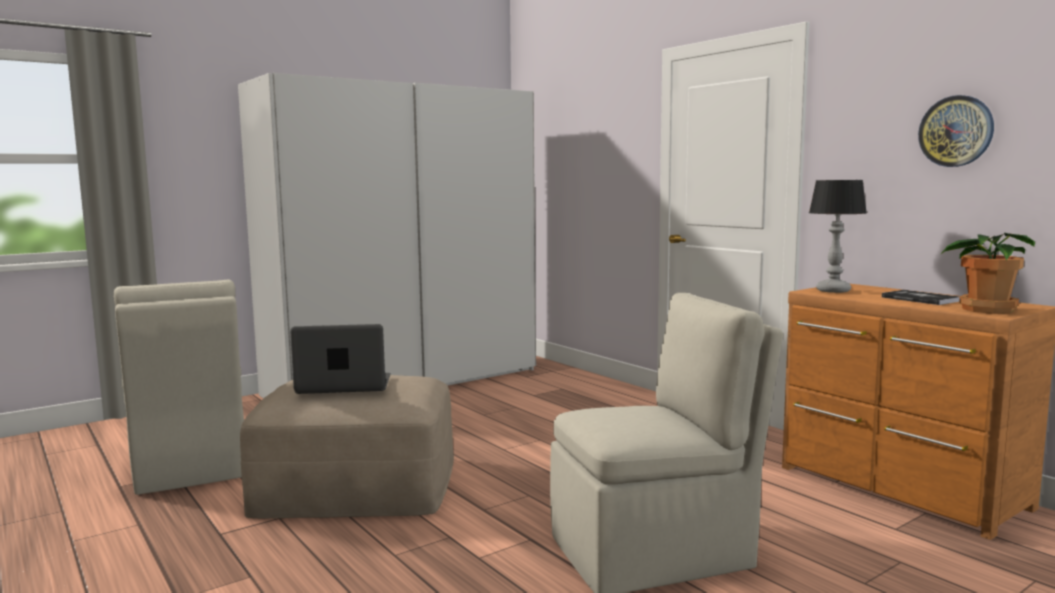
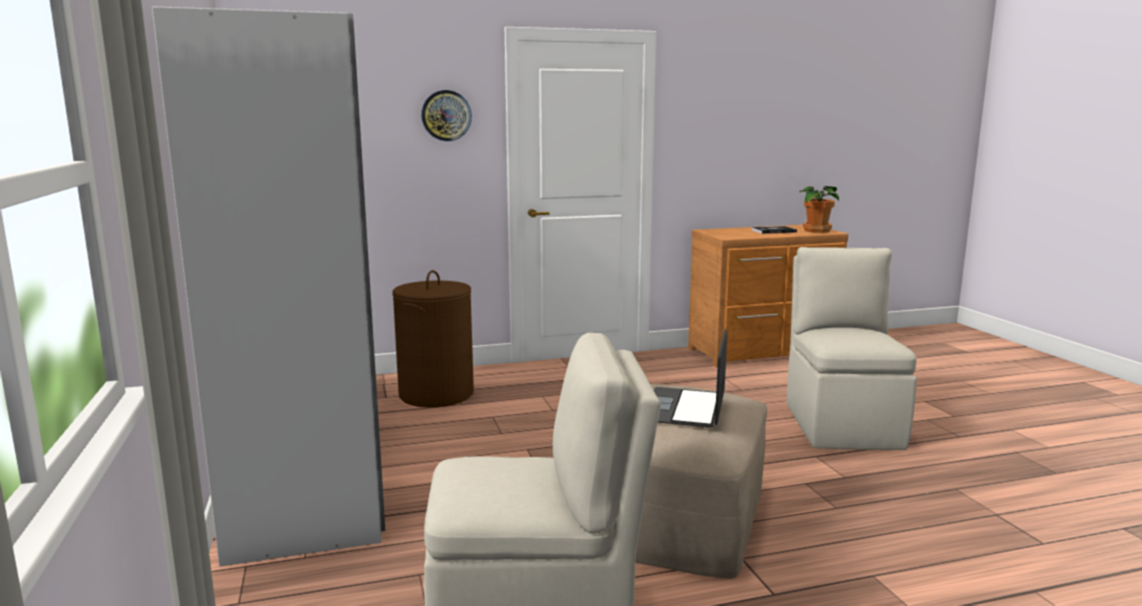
camera: 70 degrees left, 5 degrees up
table lamp [809,180,867,293] -> none
wall clock [918,95,994,167] -> wall clock moved to [421,90,472,141]
none -> brown laundry basket [392,270,474,407]

